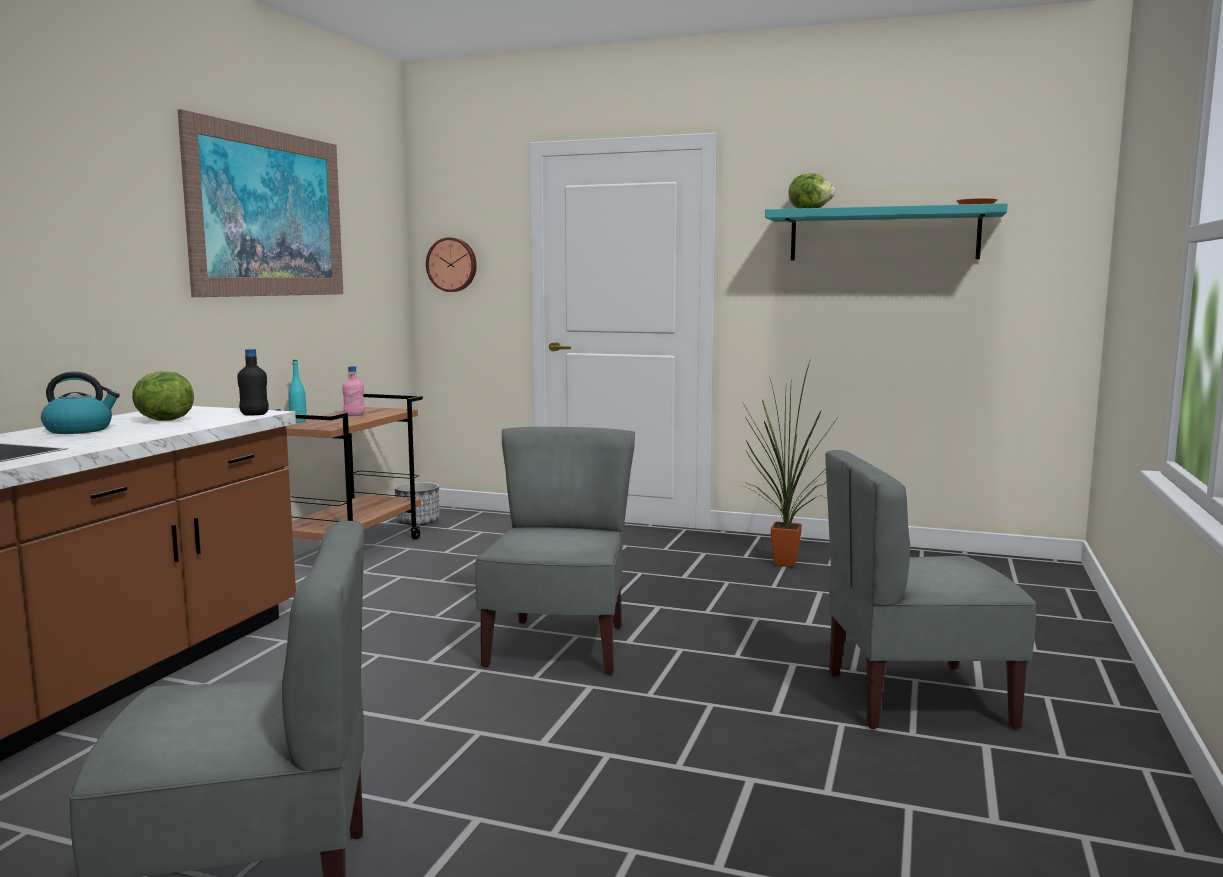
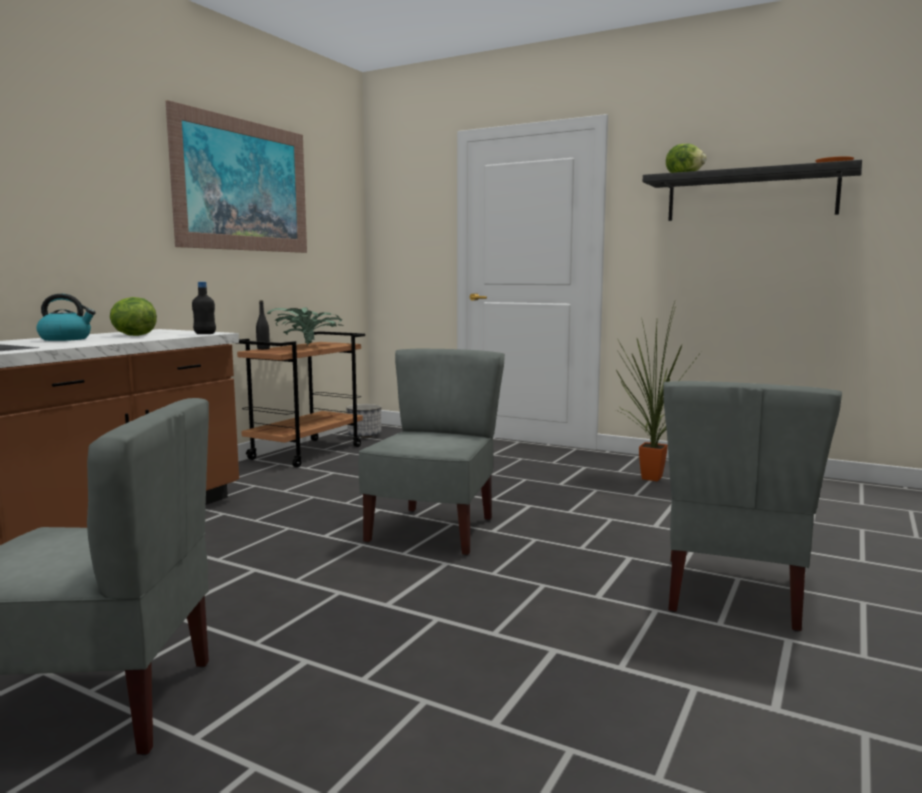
camera: 10 degrees right, 0 degrees up
turquoise bottle [289,360,307,423] -> black bottle [256,300,270,350]
pink bottle [342,366,365,416] -> potted plant [267,307,343,346]
wall clock [426,237,477,292] -> none
turquoise shelf [765,203,1008,261] -> black shelf [643,160,862,221]
grey chair [825,450,1036,729] -> grey chair turned 75 degrees counterclockwise [664,381,842,632]

